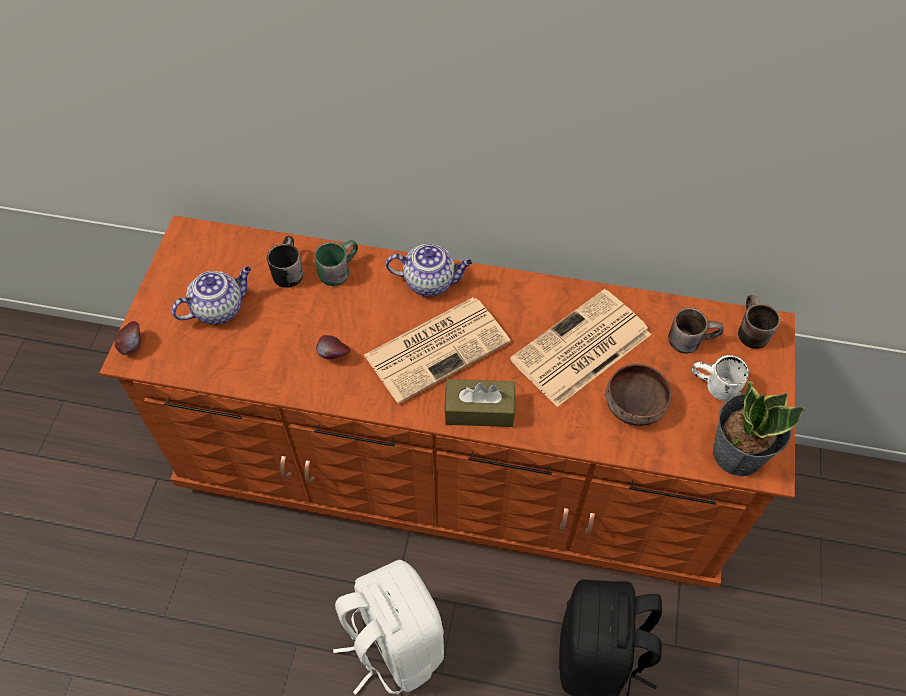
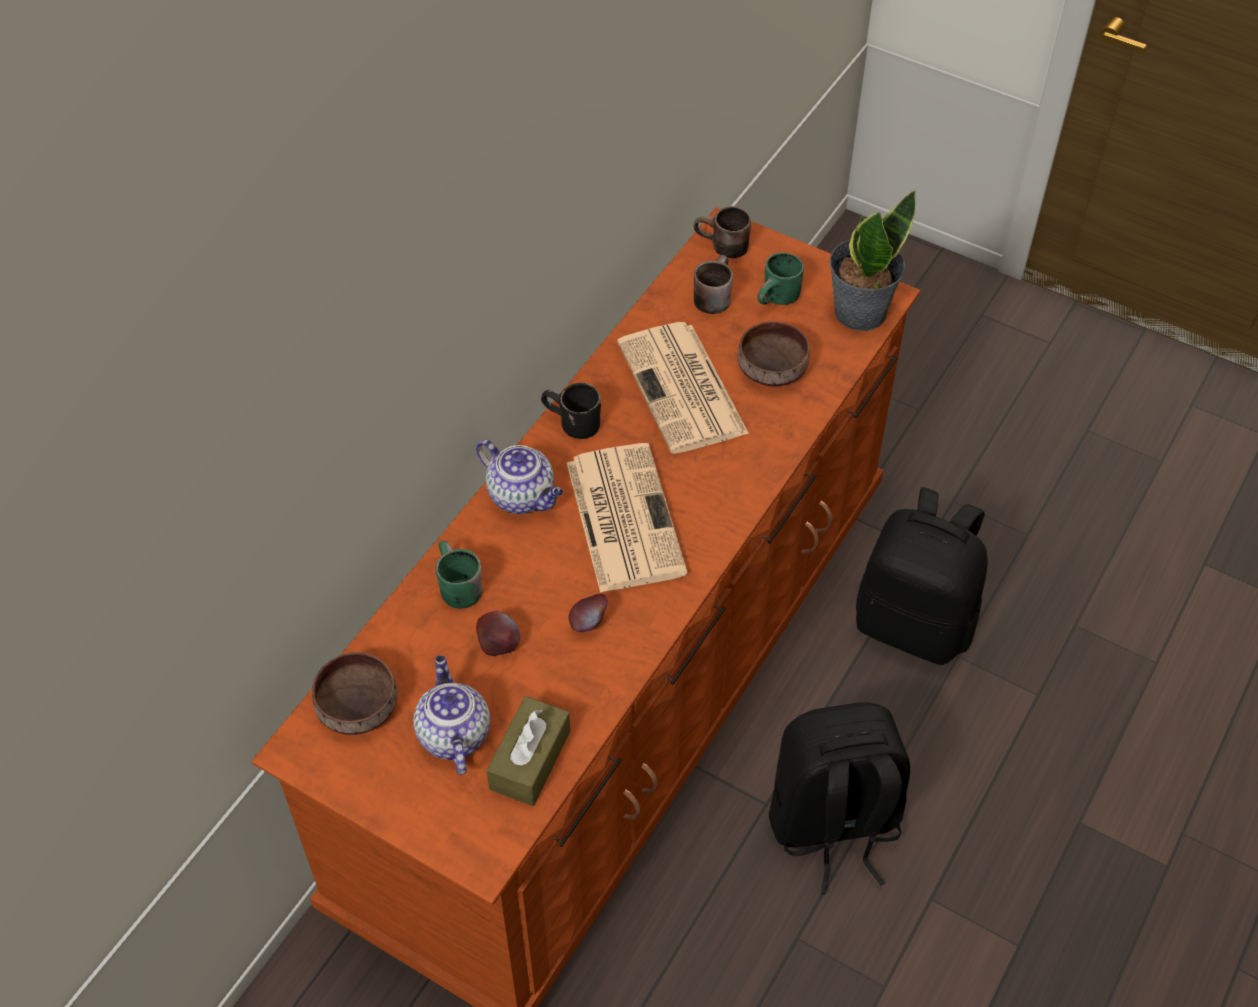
camera: 70 degrees left, 5 degrees down
apple [115,321,140,355] -> apple moved to [476,611,520,656]
black mug [267,236,303,288] -> black mug moved to [541,383,601,439]
white backpack [333,560,444,695] -> black backpack [769,702,910,895]
teapot [386,244,473,296] -> teapot turned 105 degrees clockwise [476,439,563,514]
brown tissue box [444,379,515,427] -> brown tissue box moved to [487,696,570,806]
white mug [692,355,749,401] -> green mug [757,252,804,305]
none -> brown bowl [312,652,398,735]

